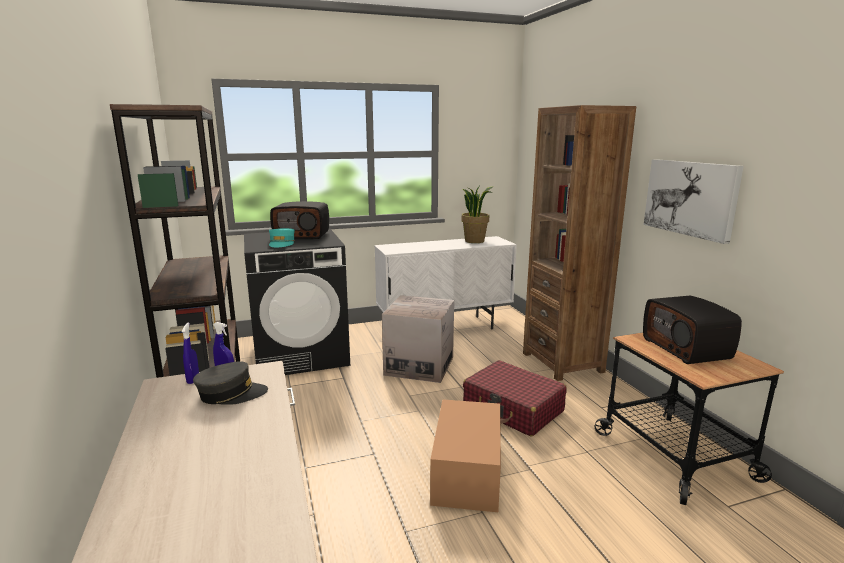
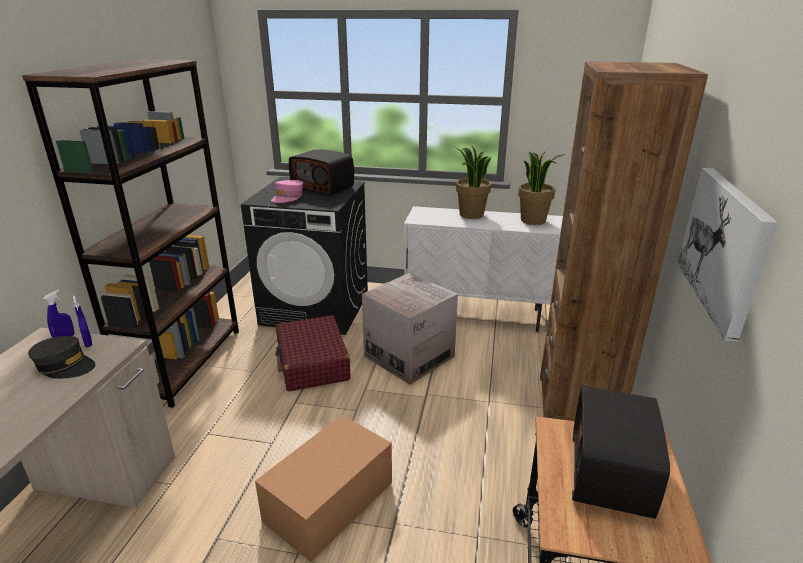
camera: 30 degrees right, 10 degrees up
turquoise cap [269,228,295,247] -> pink cap [271,180,303,203]
red suitcase [463,360,567,436] -> red suitcase moved to [276,315,350,391]
none -> potted plant [454,146,492,219]

